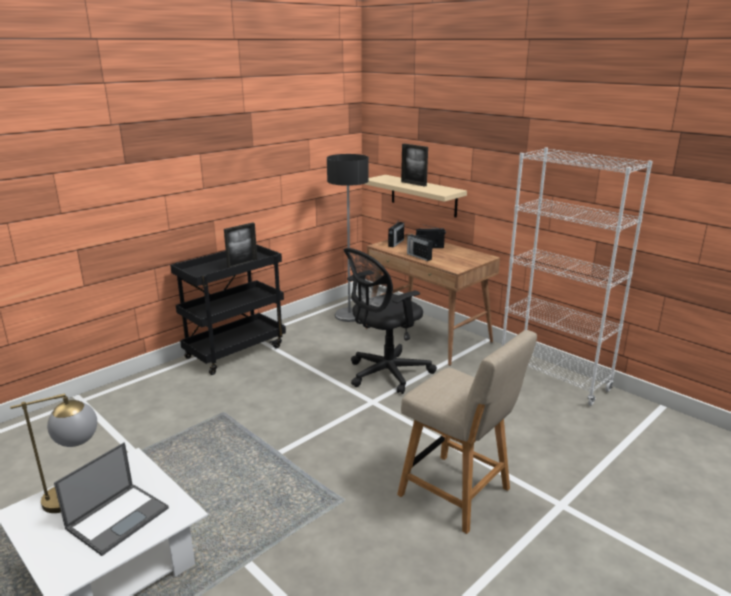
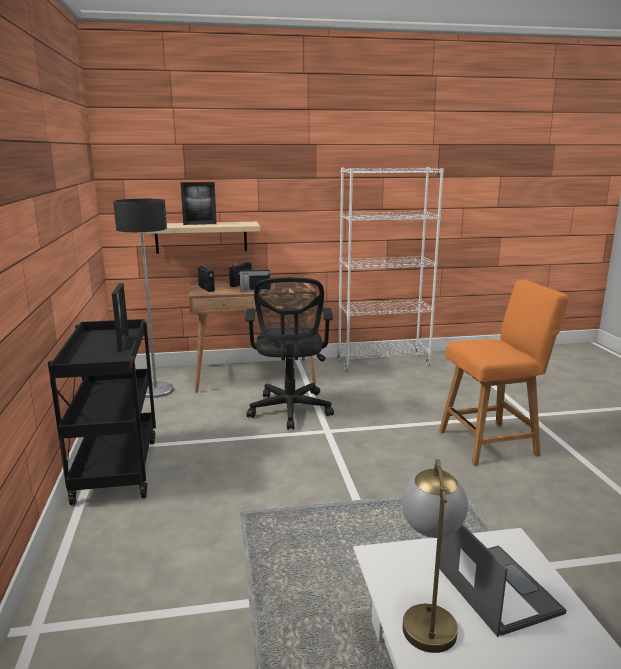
camera: 55 degrees left, 5 degrees down
beige chair [397,330,537,534] -> orange chair [439,280,569,466]

